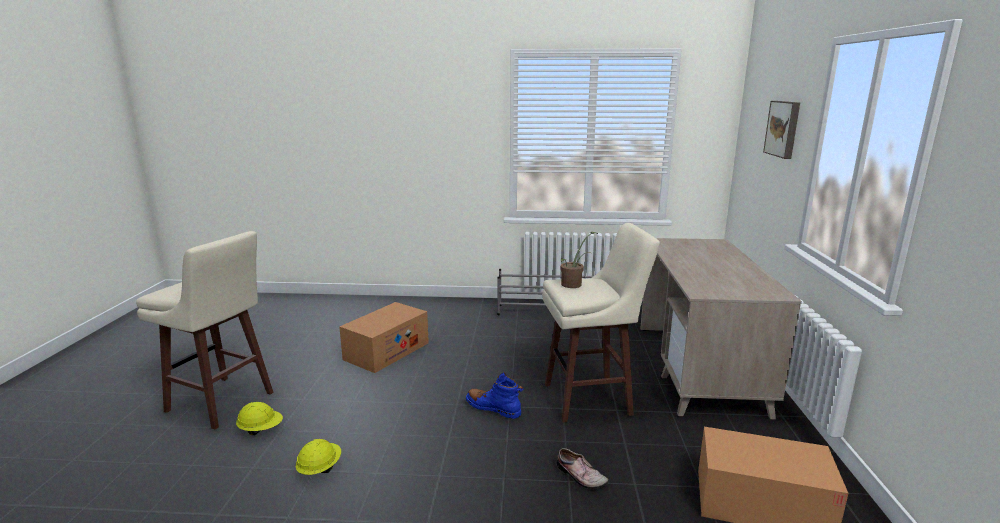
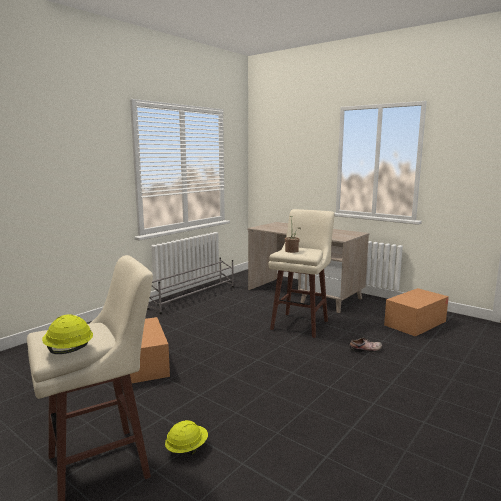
camera: 55 degrees left, 5 degrees down
yellow hard hat [295,439,341,475] -> yellow hard hat moved to [42,314,93,354]
blue boot [466,373,524,419] -> none
picture [763,101,800,159] -> none

